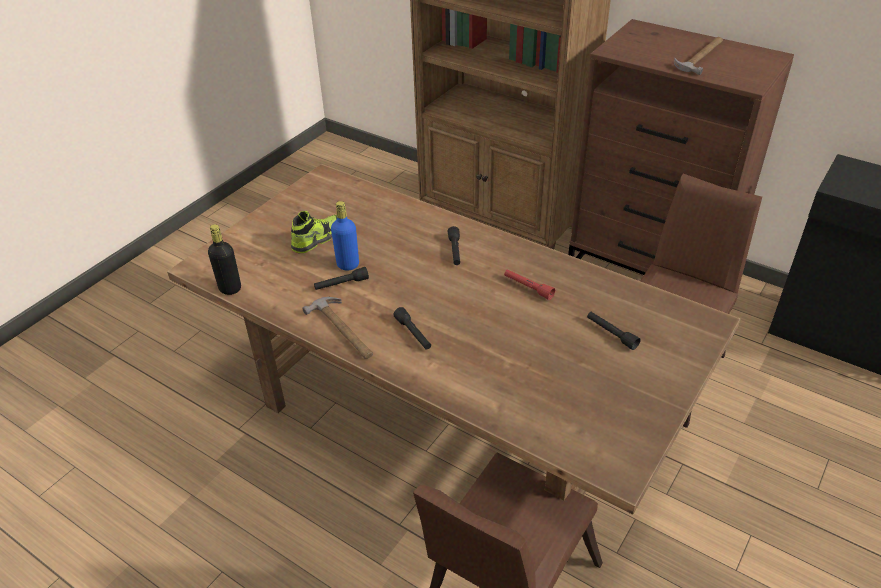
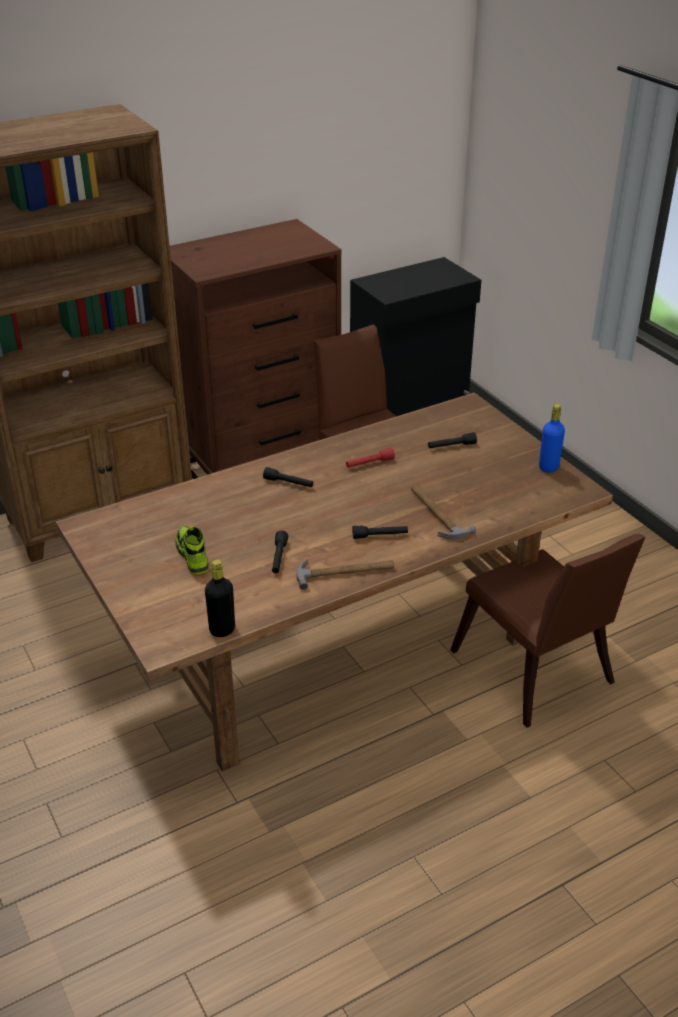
camera: 65 degrees left, 5 degrees down
blue bottle [331,201,359,270] -> blue bottle moved to [539,404,565,473]
hammer [674,37,723,75] -> hammer moved to [411,485,476,540]

